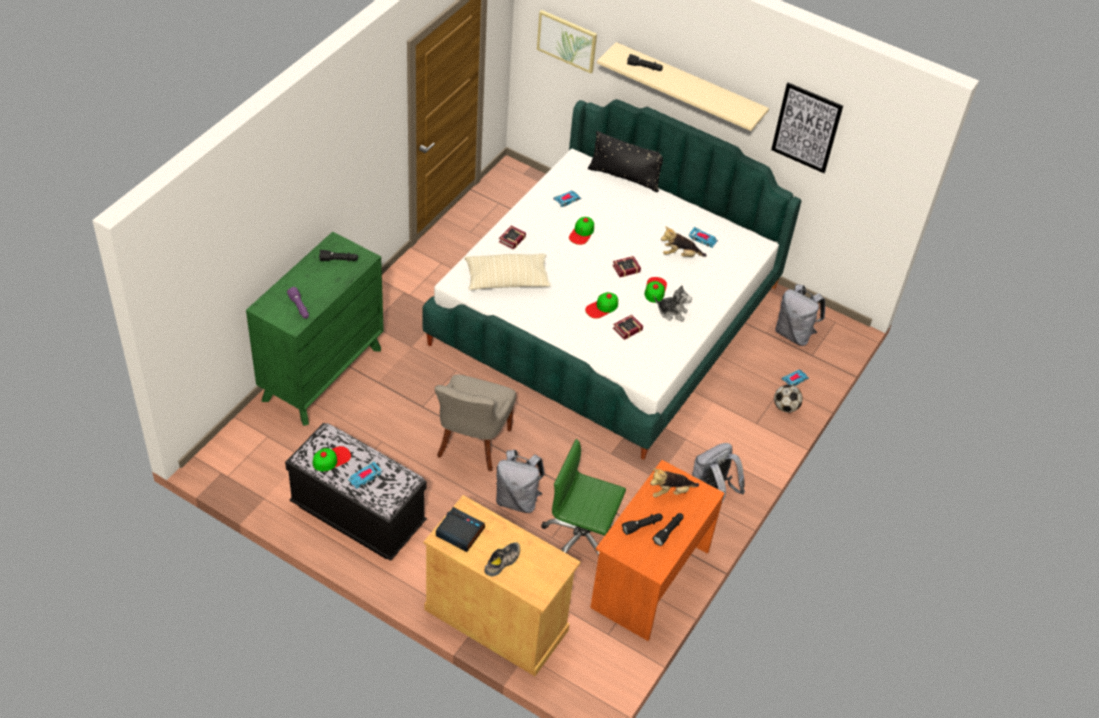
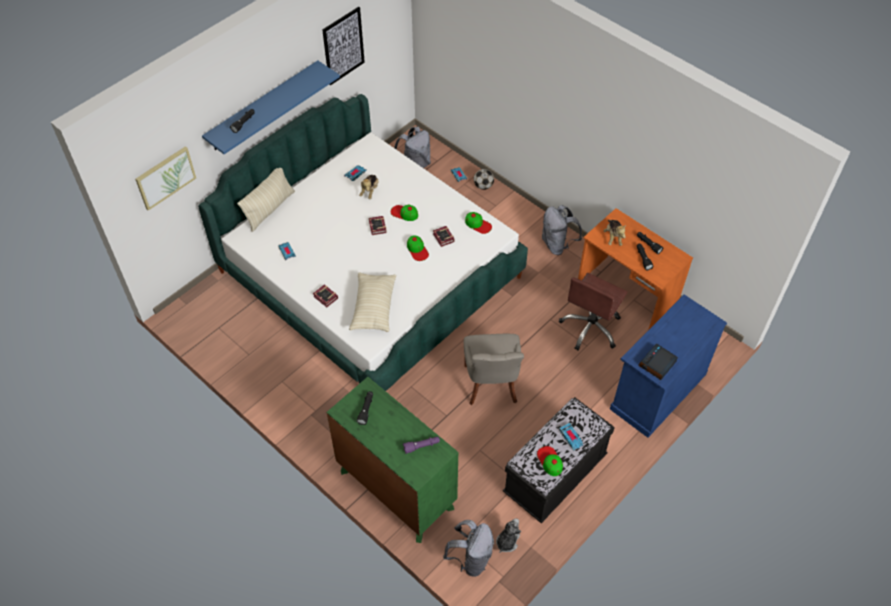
camera: 75 degrees left, 5 degrees up
beige cabinet [424,495,581,676] -> blue cabinet [610,295,727,438]
grey chair [434,374,516,472] -> grey chair turned 60 degrees clockwise [464,334,524,405]
shoe [484,542,520,576] -> none
grey backpack [496,450,545,513] -> grey backpack moved to [443,520,494,577]
green office chair [541,439,626,556] -> brown office chair [559,273,628,350]
cap [569,217,594,245] -> cap moved to [465,212,492,234]
black pillow [588,131,663,192] -> beige pillow [237,168,295,232]
beige shelf [597,42,769,131] -> blue shelf [202,60,340,154]
plush toy [655,285,692,322] -> plush toy moved to [496,518,521,553]

